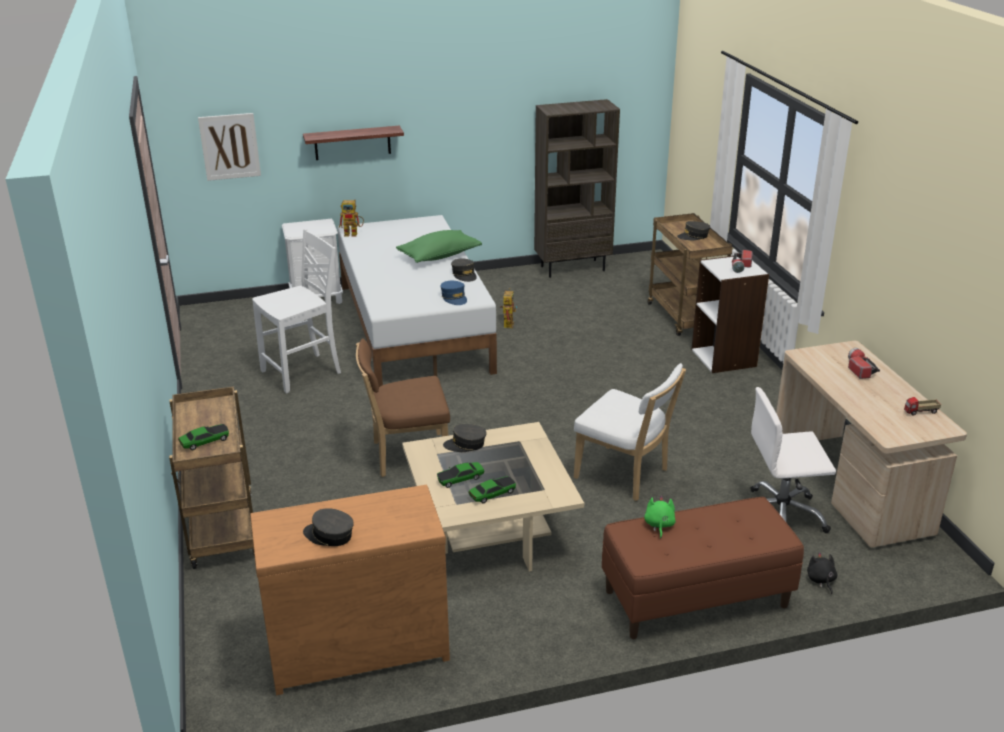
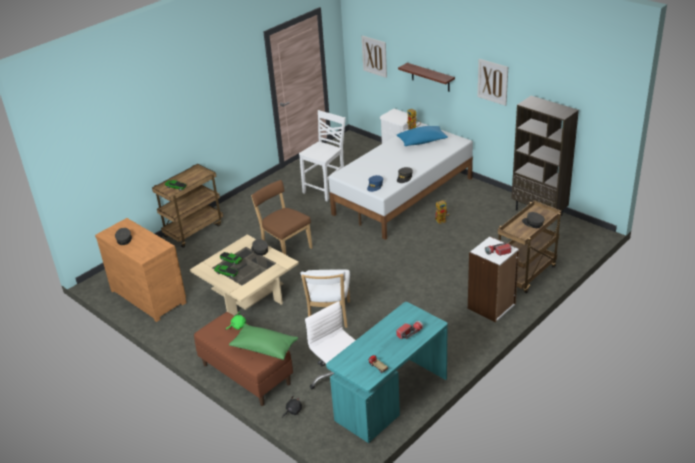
camera: 60 degrees right, 5 degrees up
white chair [252,229,341,393] -> white chair turned 75 degrees counterclockwise [299,110,346,202]
green pillow [396,230,482,263] -> green pillow moved to [229,324,298,360]
beige desk [776,341,967,547] -> turquoise desk [326,302,448,443]
none -> blue pillow [397,126,448,146]
none -> picture [477,59,508,106]

